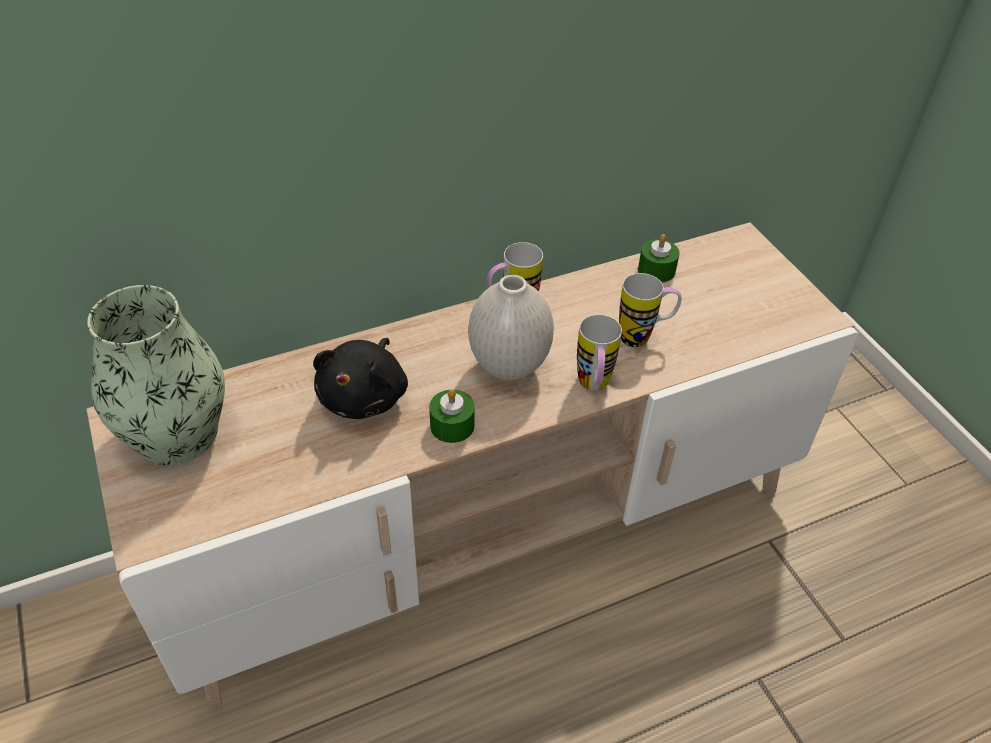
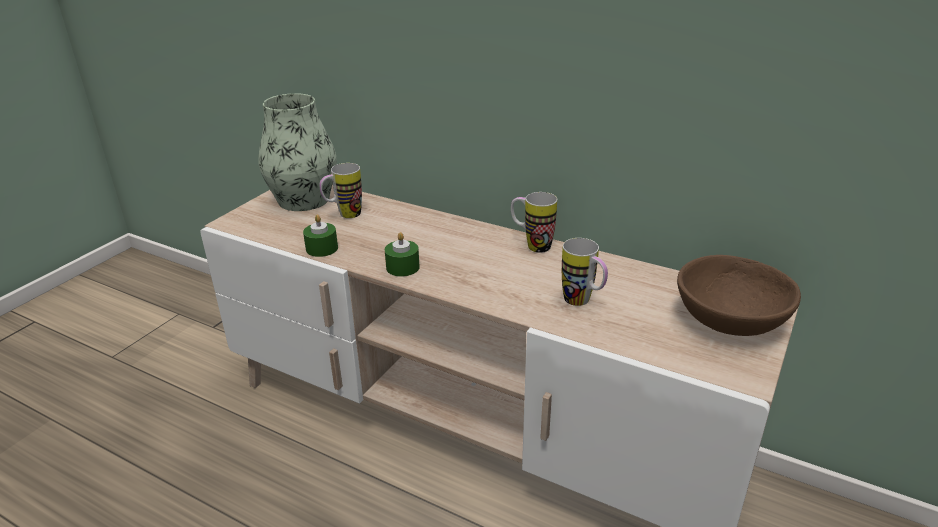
camera: 55 degrees right, 15 degrees down
black plush toy [313,338,408,419] -> none
white vase [468,275,554,380] -> none
mug [577,314,622,391] -> mug moved to [319,163,362,218]
green candle [638,234,680,282] -> green candle moved to [303,215,338,257]
none -> brown bowl [677,255,801,336]

